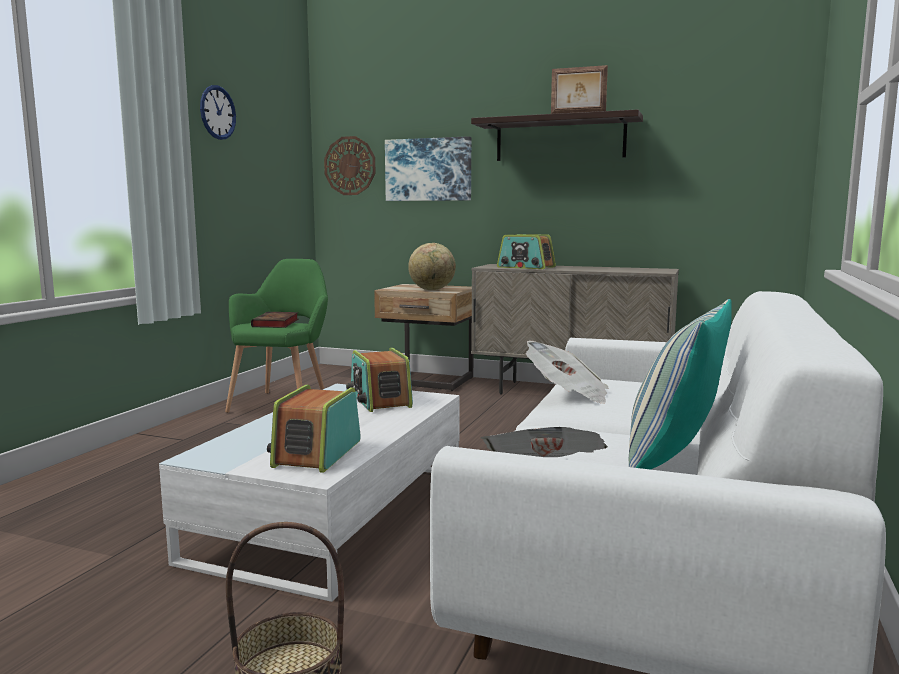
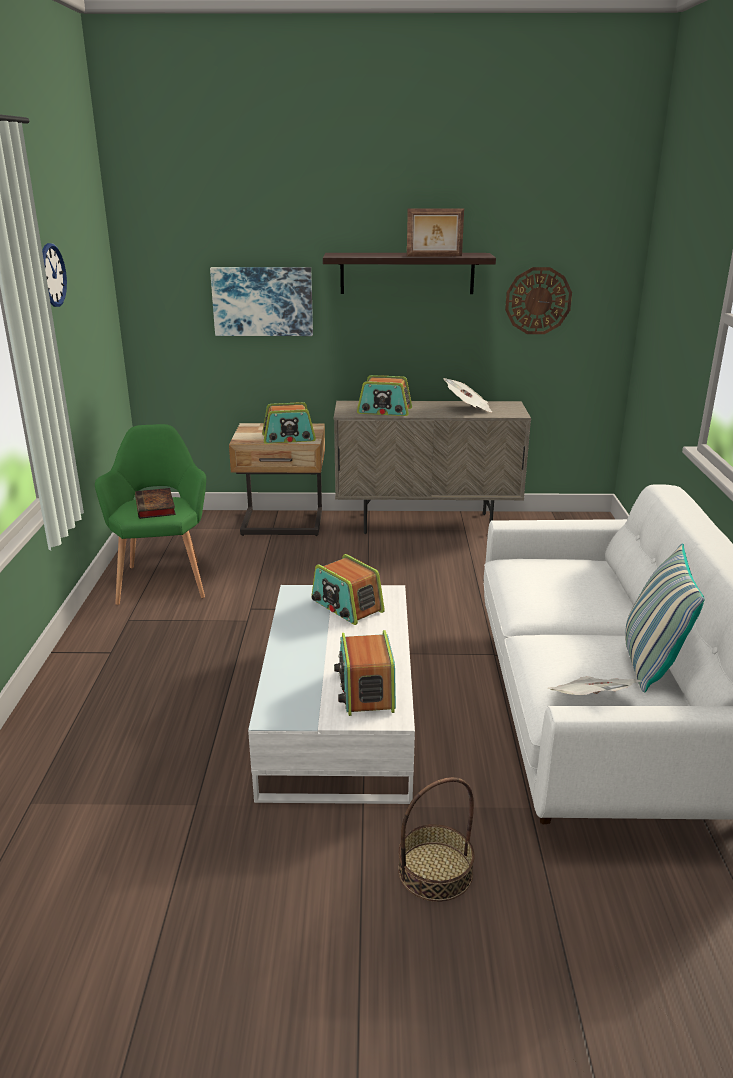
camera: 20 degrees left, 15 degrees up
wall clock [324,136,375,195] -> wall clock moved to [505,267,572,334]
globe [408,243,456,290] -> radio [262,402,316,444]
newspaper [526,341,609,404] -> newspaper moved to [444,378,492,412]

